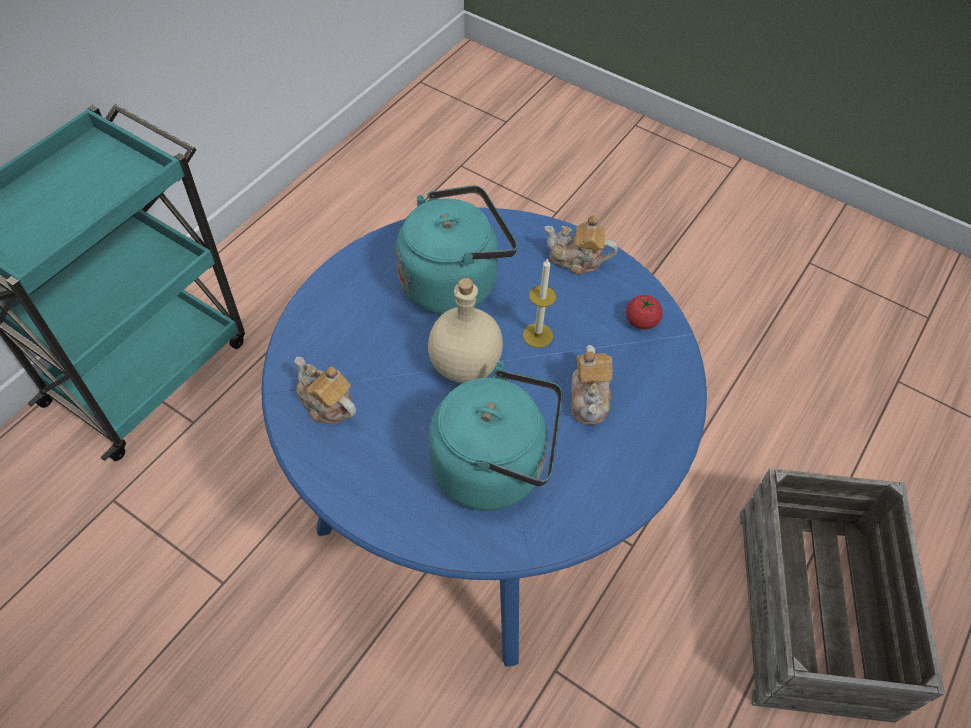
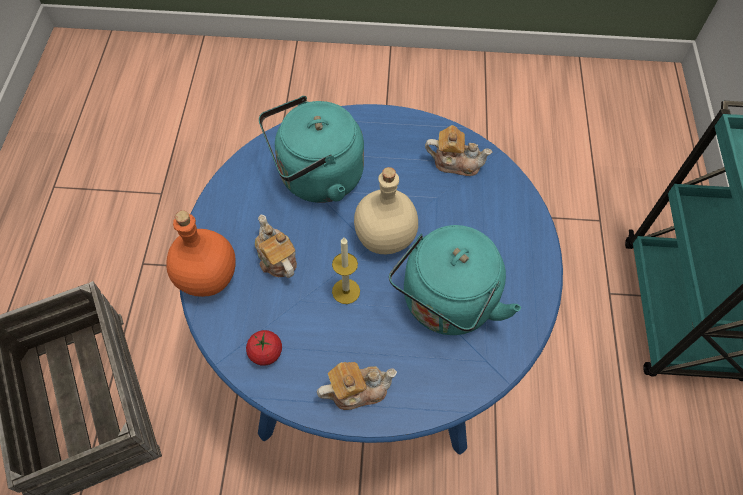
camera: 150 degrees right, 5 degrees up
none -> orange bottle [166,210,236,297]

